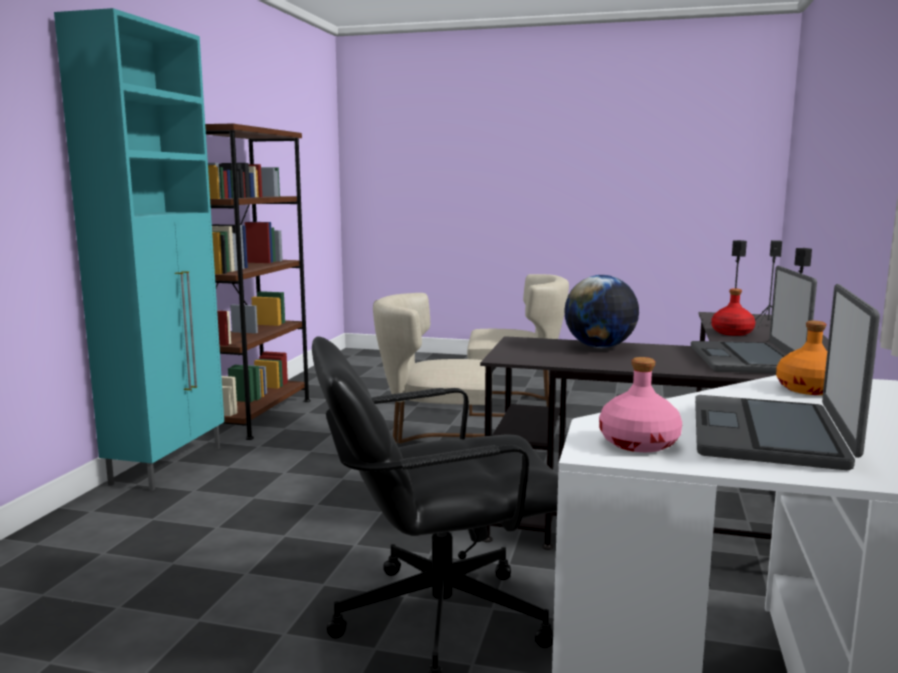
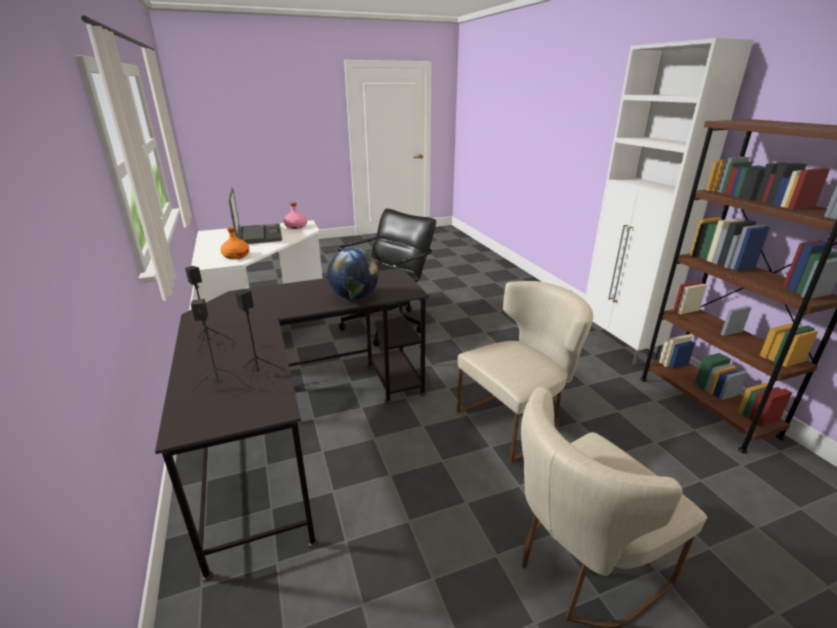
camera: 145 degrees right, 15 degrees up
turquoise cabinet [54,8,224,490] -> white cabinet [585,38,754,365]
laptop [691,266,817,373] -> none
red bottle [711,288,755,336] -> none

